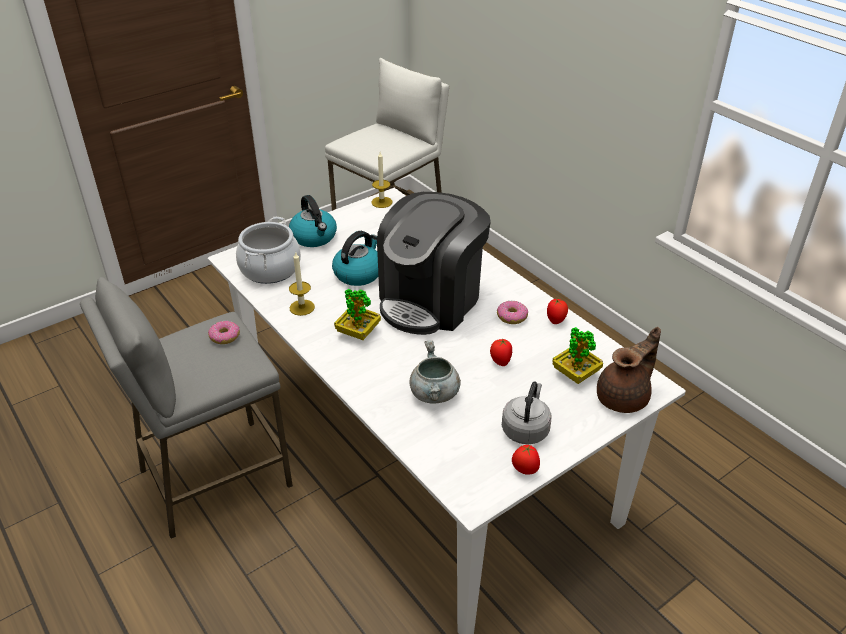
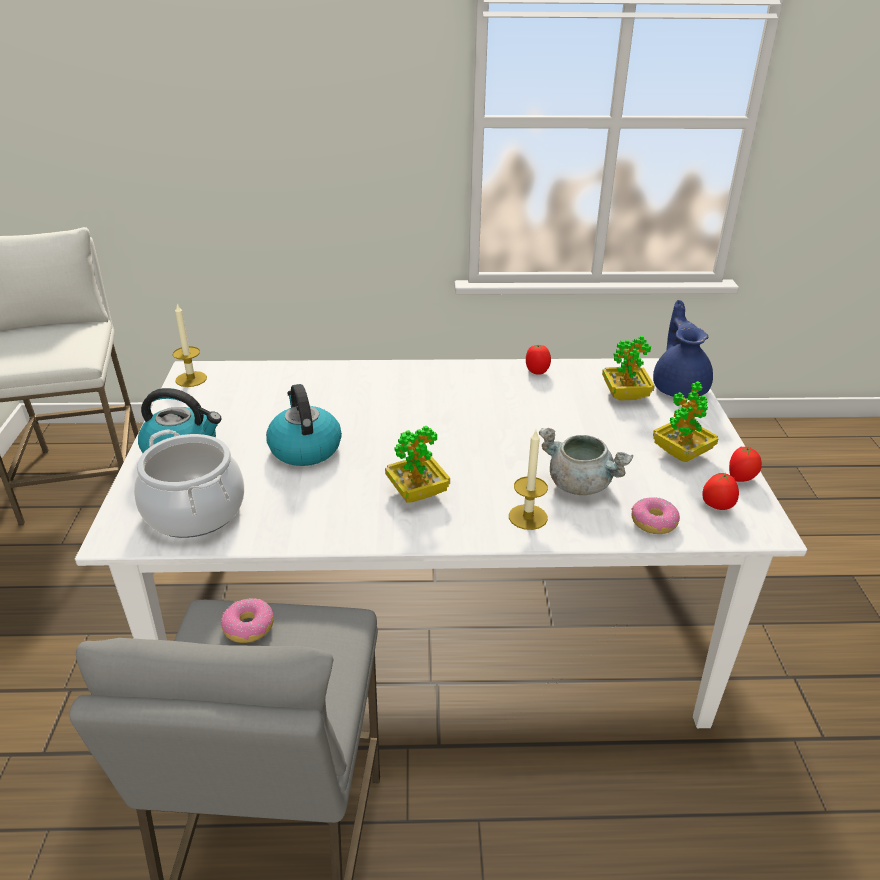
camera: 55 degrees left, 5 degrees down
candle [289,251,315,316] -> candle moved to [509,430,548,530]
coffee machine [377,192,491,335] -> none
tomato [490,339,512,366] -> tomato moved to [702,473,739,510]
donut [497,301,528,324] -> donut moved to [631,497,680,534]
grey kettle [502,381,552,444] -> potted plant [653,381,719,462]
brown teapot [597,327,661,413] -> blue teapot [653,300,713,398]

